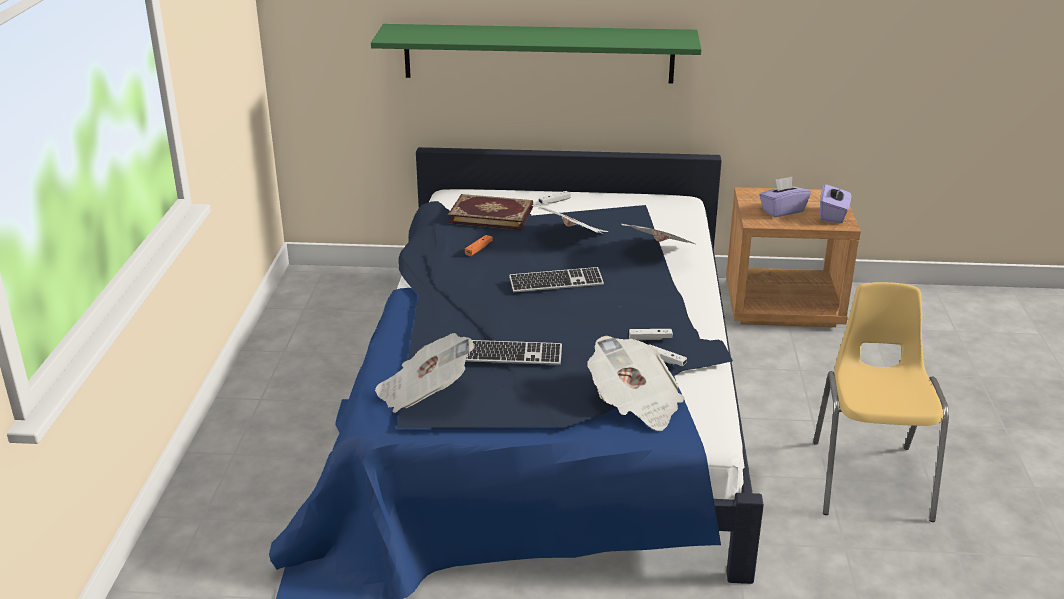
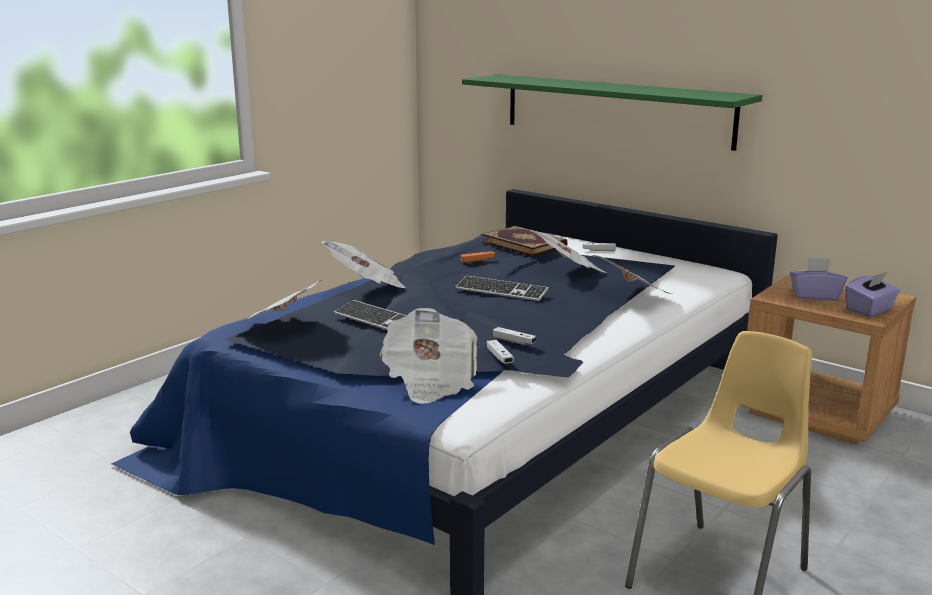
camera: 35 degrees right, 10 degrees down
none -> newspaper [321,241,405,288]

